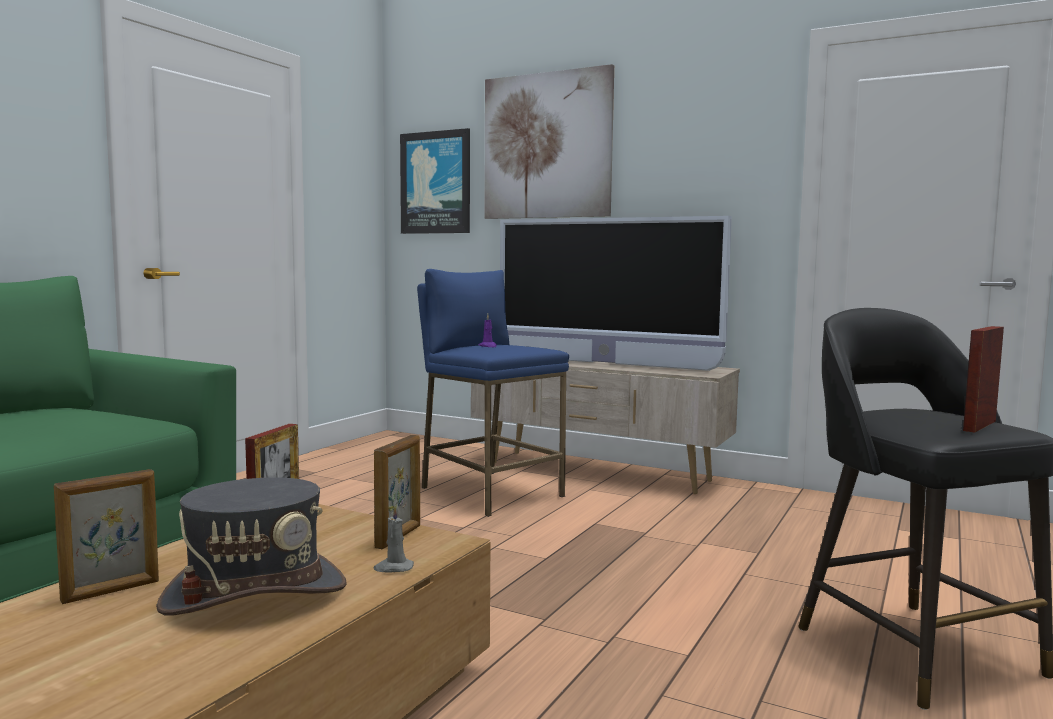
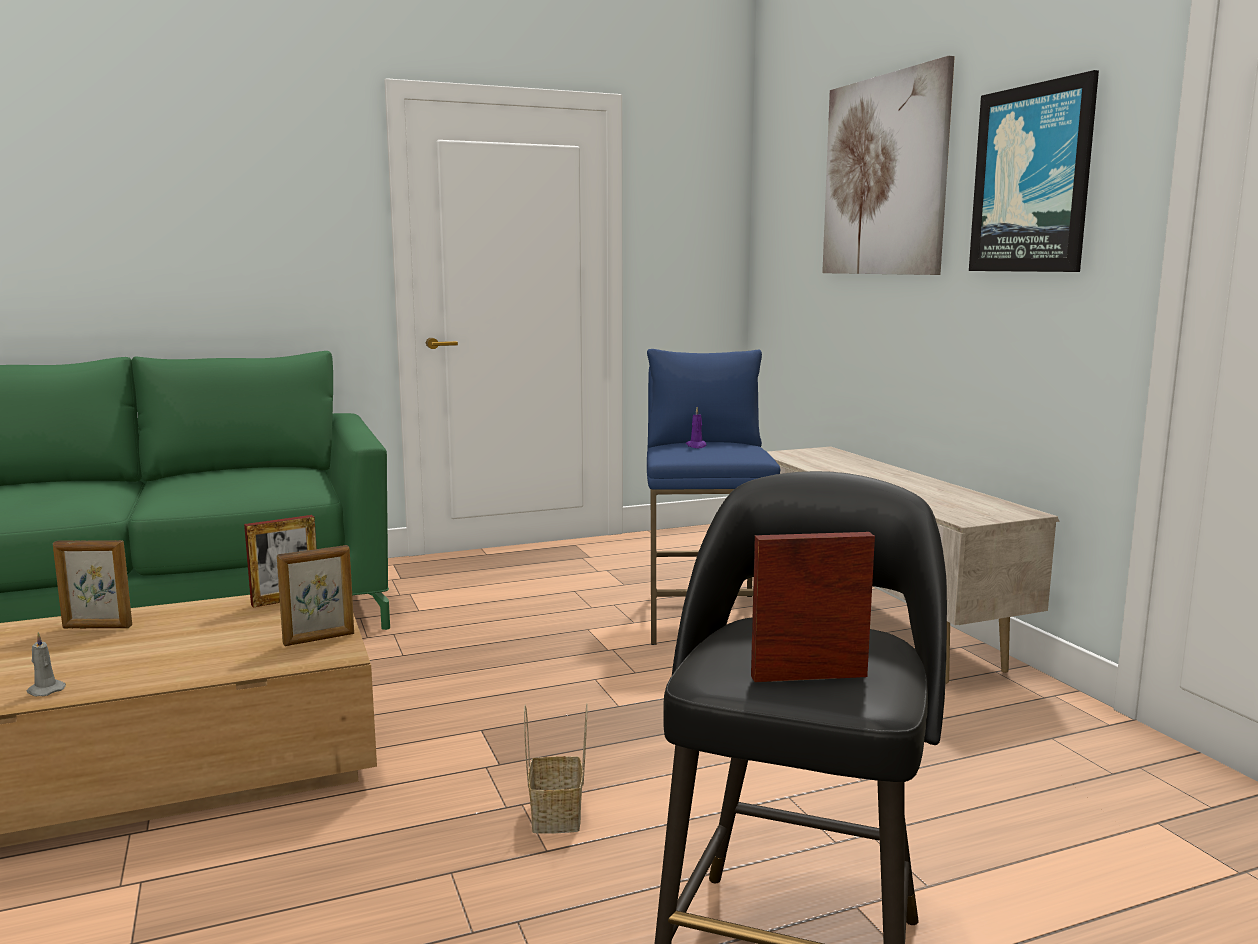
camera: 40 degrees right, 5 degrees up
grey hat [156,477,347,616] -> none
grey candle [373,506,414,573] -> grey candle moved to [27,632,66,696]
picture [400,128,470,234] -> picture moved to [969,70,1099,272]
television [500,216,732,371] -> none
none -> basket [524,703,588,834]

